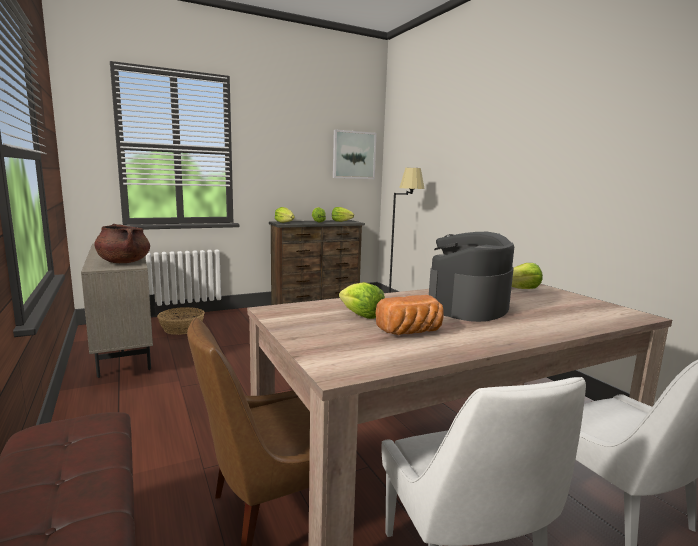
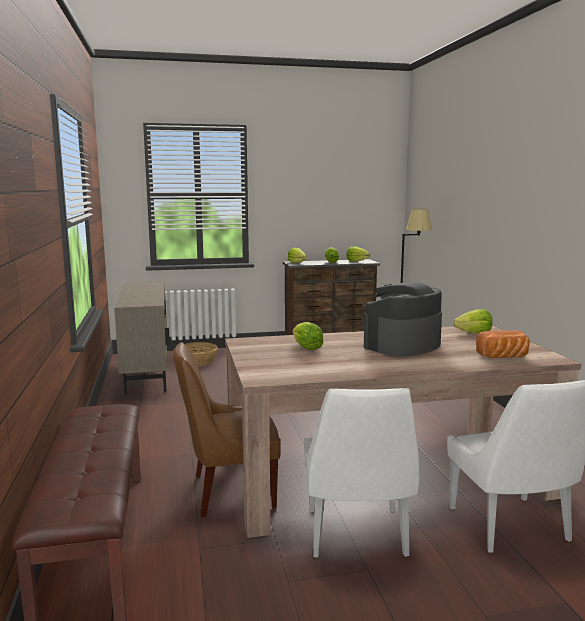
camera: 15 degrees right, 0 degrees up
brown cooking pot [94,224,150,263] -> none
picture [333,129,377,179] -> none
bread [376,295,444,335] -> bread moved to [476,330,530,358]

